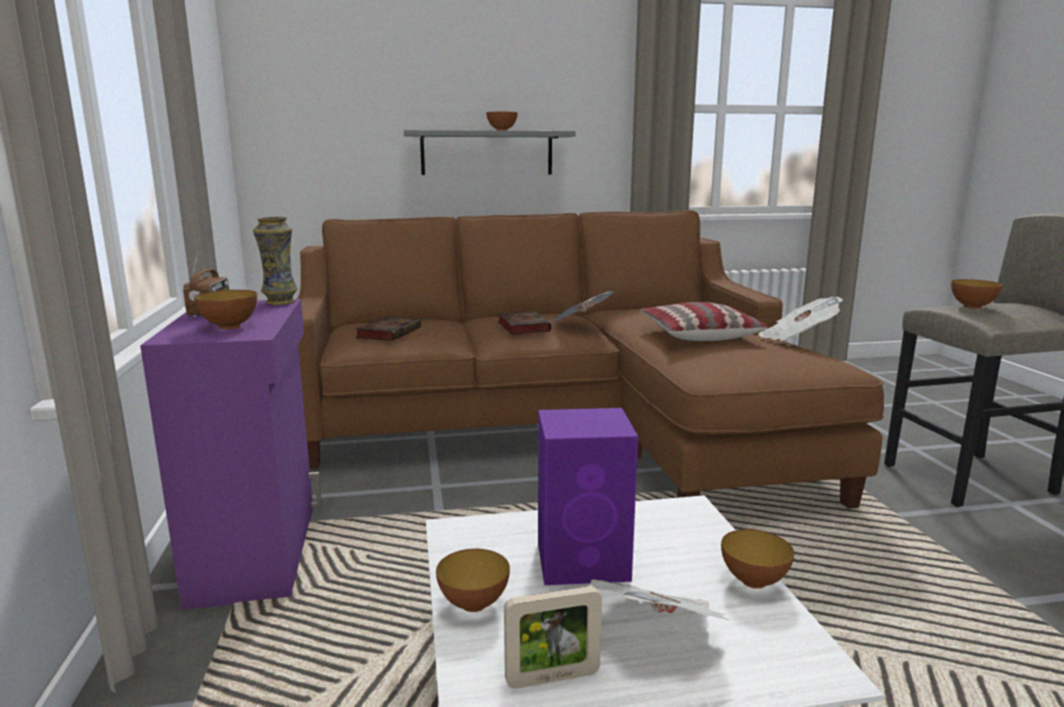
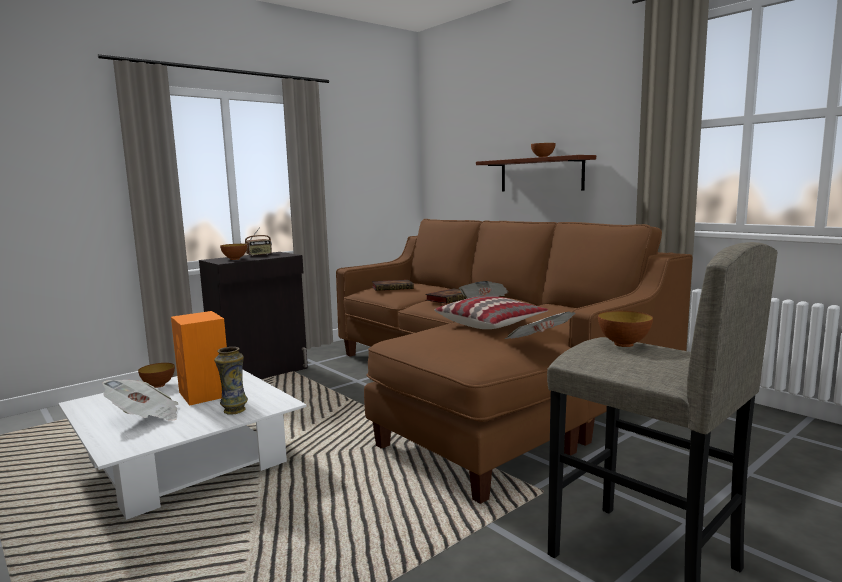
camera: 60 degrees right, 5 degrees down
purple cabinet [140,299,322,610] -> black cabinet [199,252,308,379]
vase [253,217,298,305] -> vase moved to [214,347,248,415]
grey shelf [404,130,575,175] -> brown shelf [476,155,596,191]
picture frame [504,586,602,689] -> none
purple speaker [538,408,638,585] -> orange speaker [171,311,227,406]
bowl [721,529,794,589] -> none

